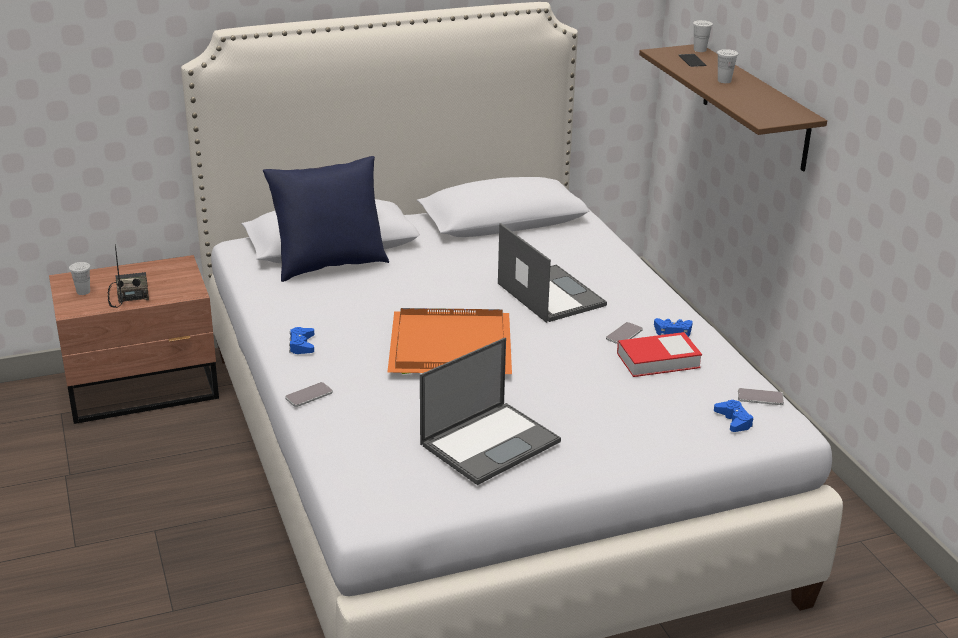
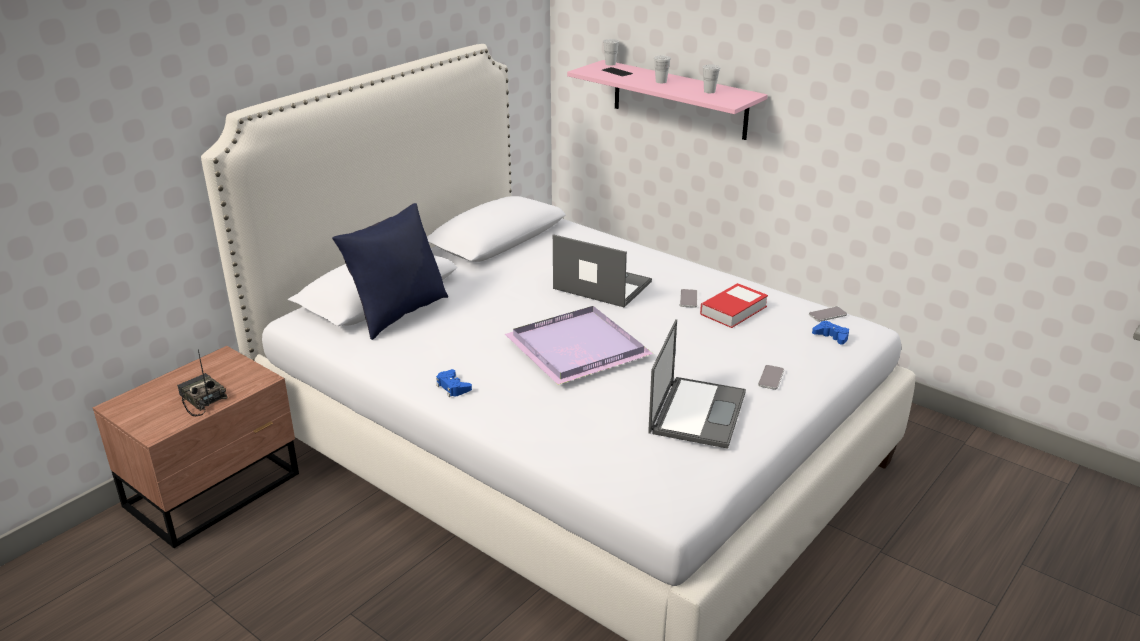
camera: 30 degrees left, 0 degrees up
white cup [69,262,90,295] -> white cup moved to [702,64,720,93]
phone [285,382,333,407] -> phone moved to [758,365,784,390]
orange tray [387,308,512,374] -> purple tray [505,306,653,385]
brown shelf [639,44,827,171] -> pink shelf [567,60,768,140]
blue game controller [654,318,693,337] -> none

